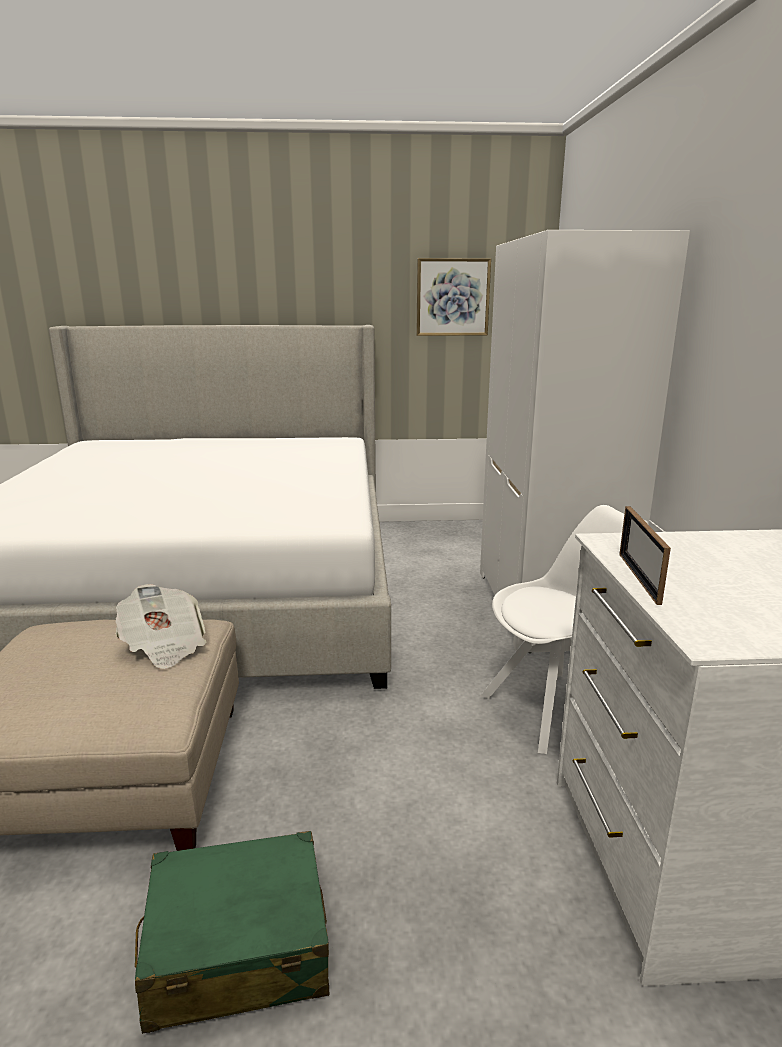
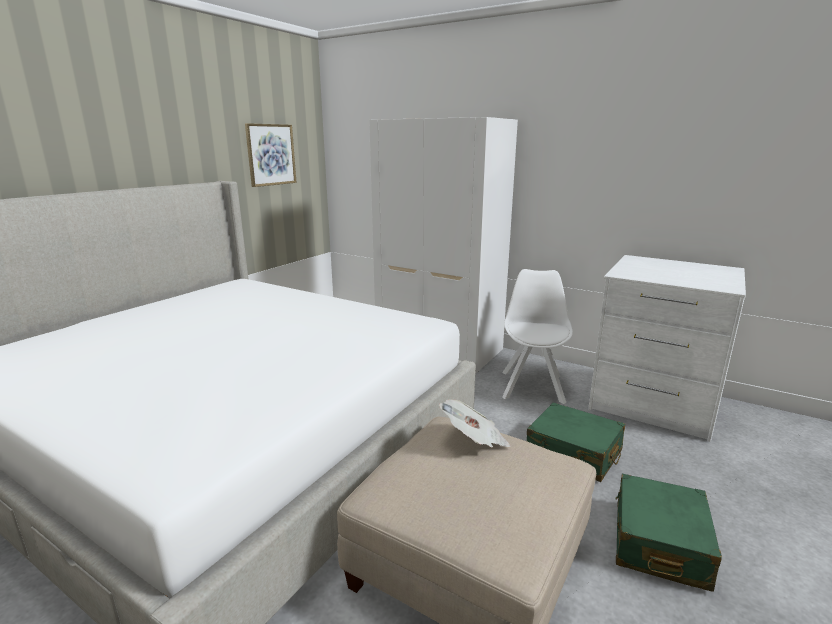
camera: 55 degrees left, 0 degrees up
picture frame [619,506,671,605] -> none
none -> green suitcase [527,402,625,482]

